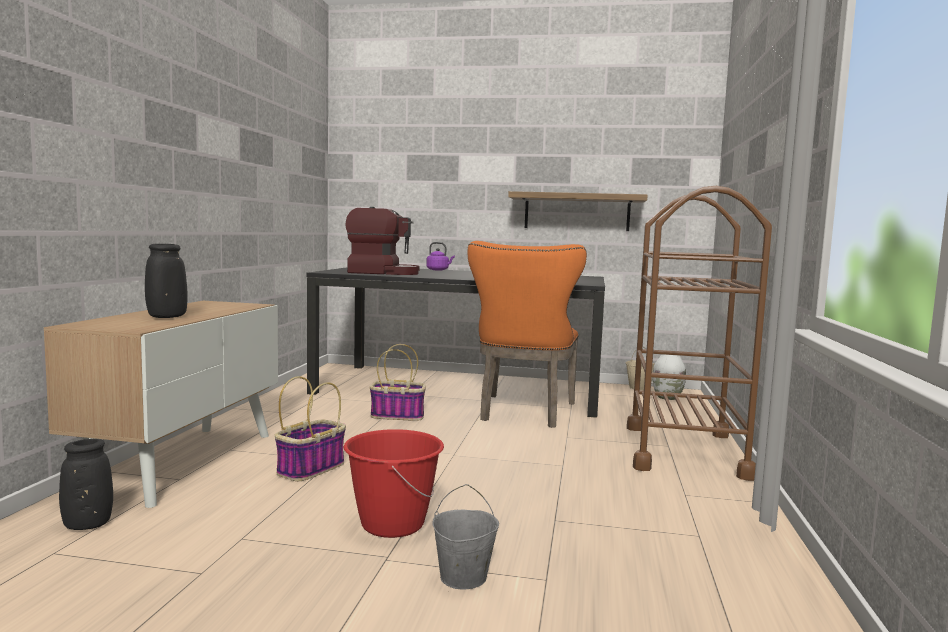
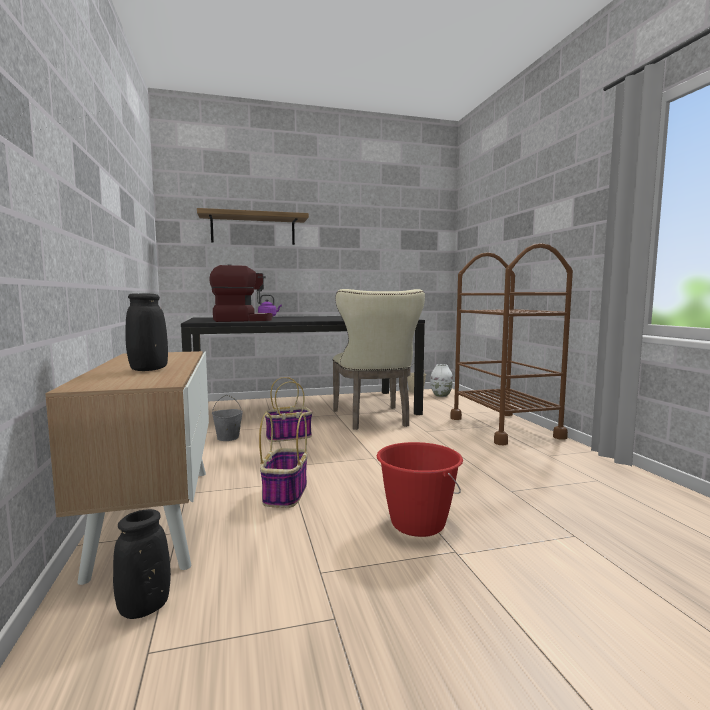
camera: 25 degrees left, 0 degrees up
grey bucket [432,484,499,589] -> grey bucket moved to [212,395,243,441]
orange chair [468,241,587,428] -> beige chair [333,289,425,430]
shelf [508,191,648,231] -> shelf moved to [197,208,309,245]

